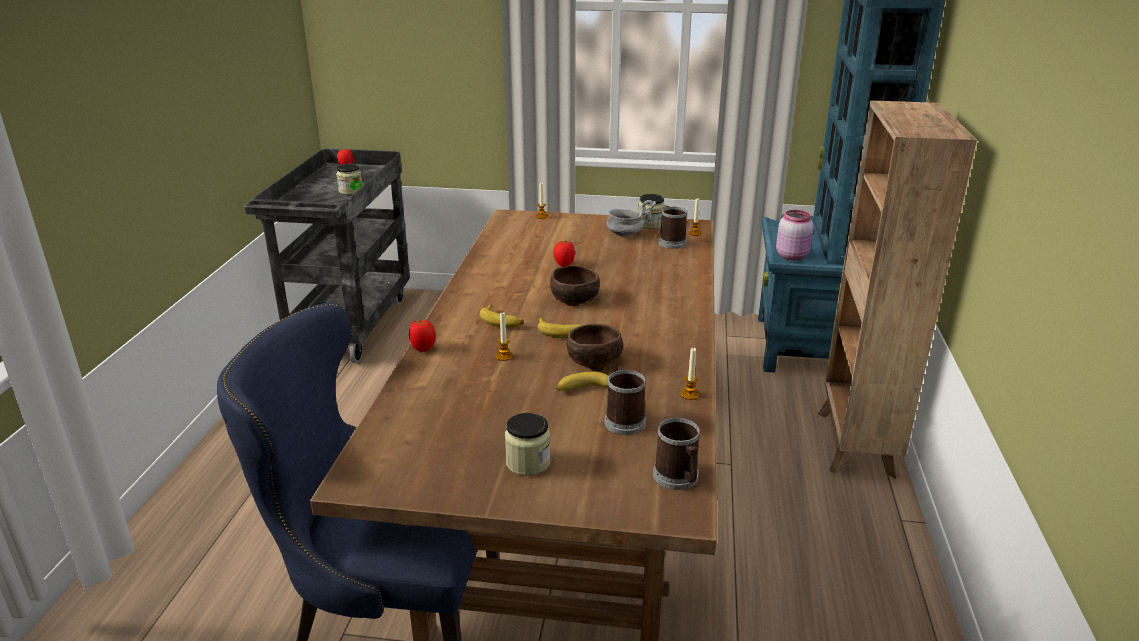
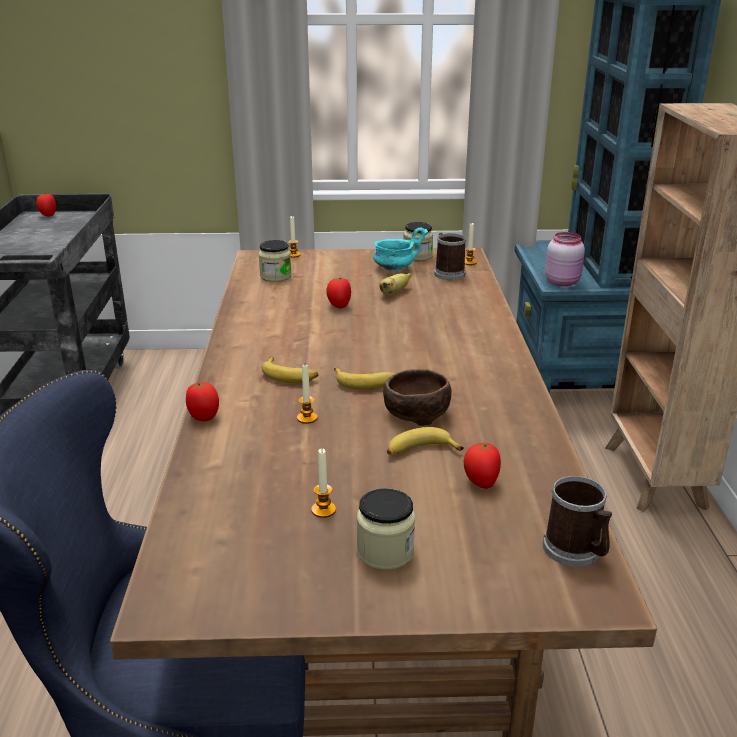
camera: 10 degrees left, 0 degrees up
jar [336,164,362,195] -> jar moved to [258,240,292,282]
brown bowl [550,265,600,306] -> none
mug [605,366,646,435] -> tomato [464,441,501,489]
grey bowl [607,200,656,237] -> turquoise bowl [373,228,428,271]
candle [681,347,699,400] -> candle moved to [311,448,336,518]
none -> banana [380,273,411,295]

